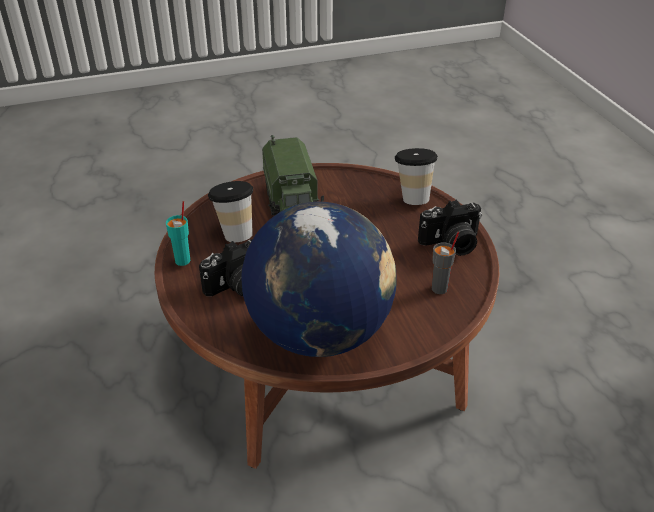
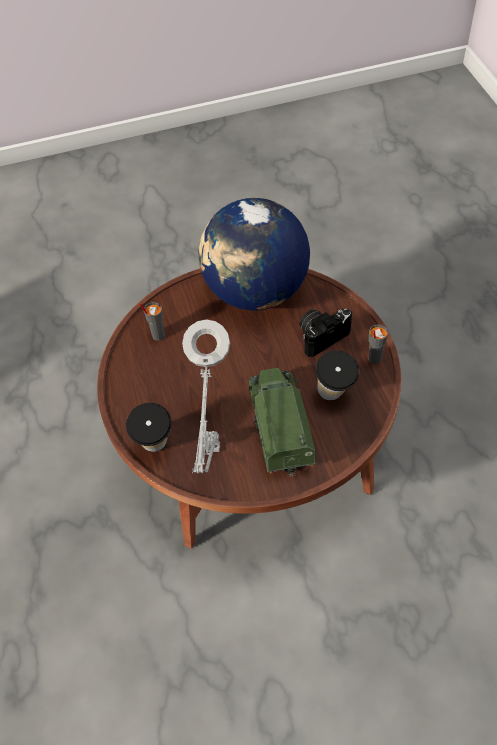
camera: 175 degrees left, 15 degrees up
turquoise cup [166,201,191,266] -> grey cup [368,325,388,364]
camera [418,200,482,256] -> none
none -> grey table lamp [182,319,230,473]

